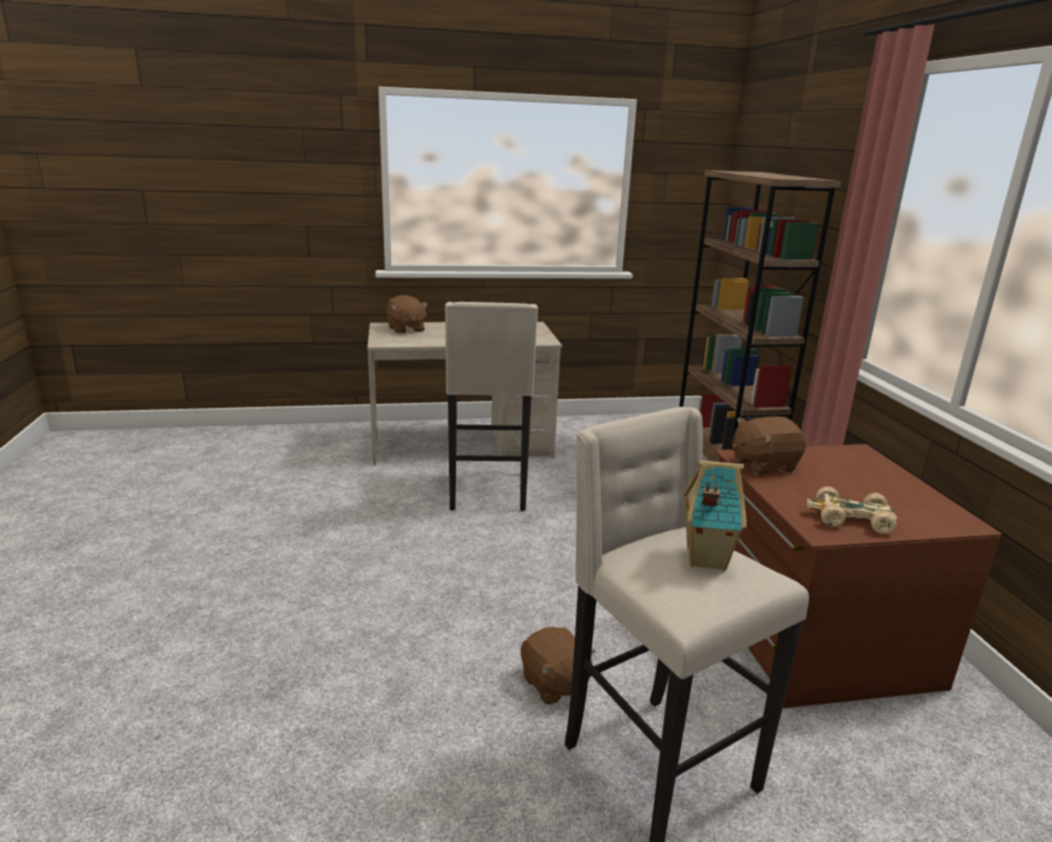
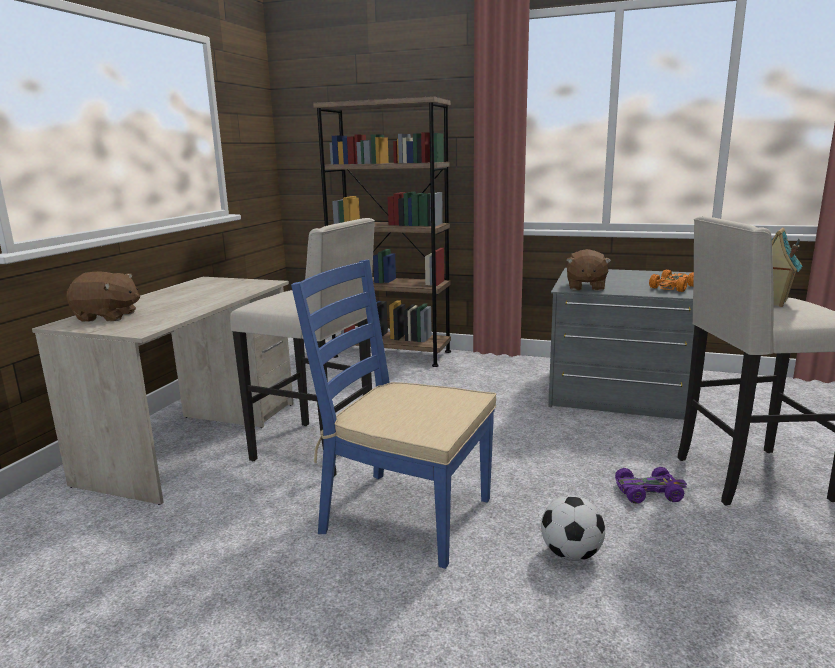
camera: 60 degrees left, 5 degrees down
brown plush toy [521,627,596,705] -> purple toy car [615,467,687,504]
brown dresser [715,444,1002,708] -> grey dresser [548,268,695,420]
beige toy car [806,486,897,534] -> orange toy car [649,269,694,292]
none -> blue chair [291,260,496,569]
none -> football [541,496,605,561]

